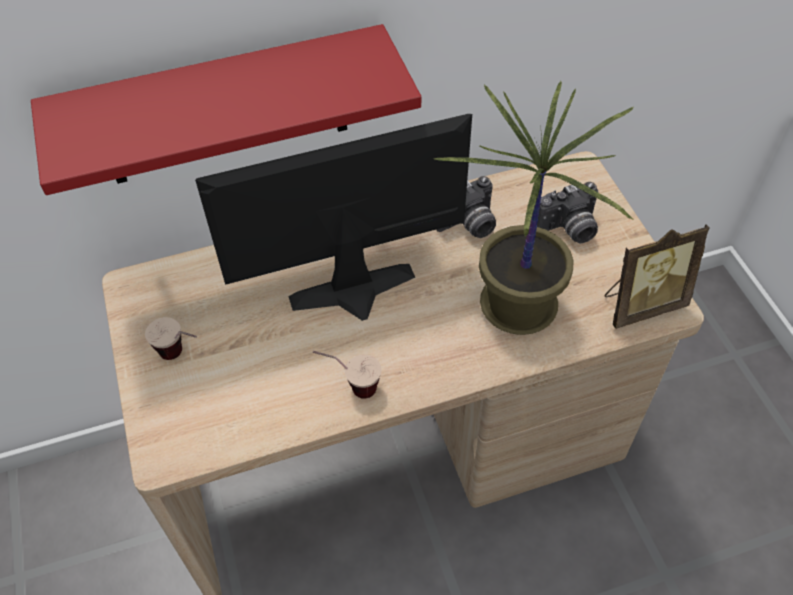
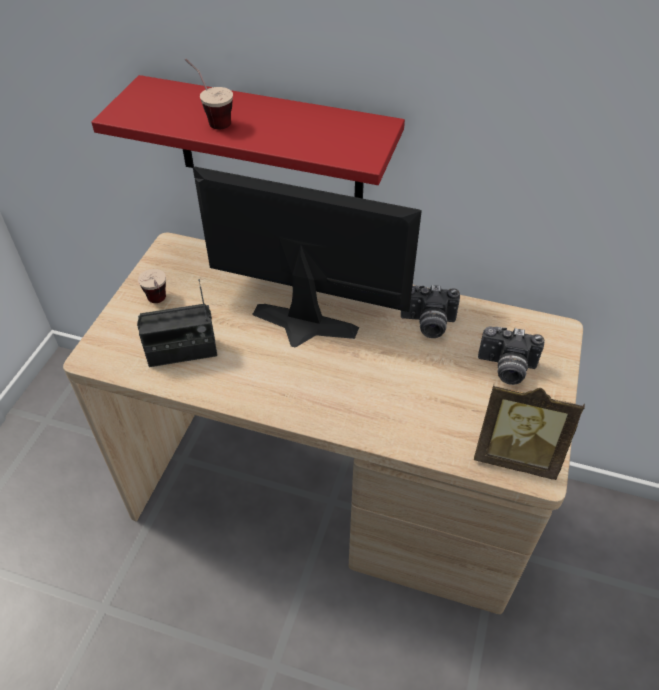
camera: 35 degrees right, 5 degrees down
cup [313,351,381,399] -> cup moved to [185,58,233,129]
potted plant [435,81,634,335] -> none
none -> radio [137,279,217,367]

